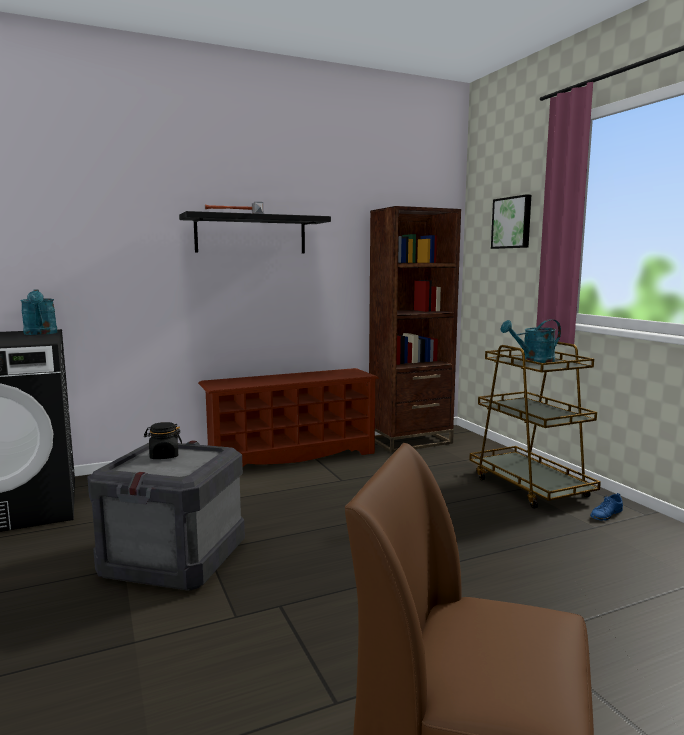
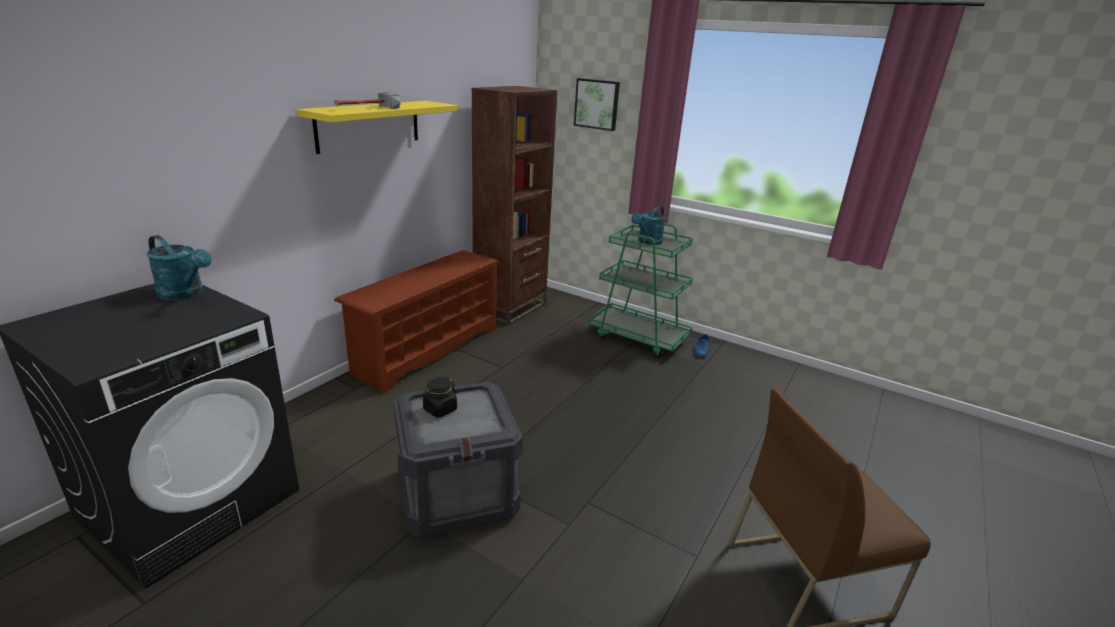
camera: 35 degrees left, 15 degrees up
black shelf [179,211,331,253] -> yellow shelf [296,101,457,154]
brown cart [469,342,601,509] -> green cart [588,223,693,358]

